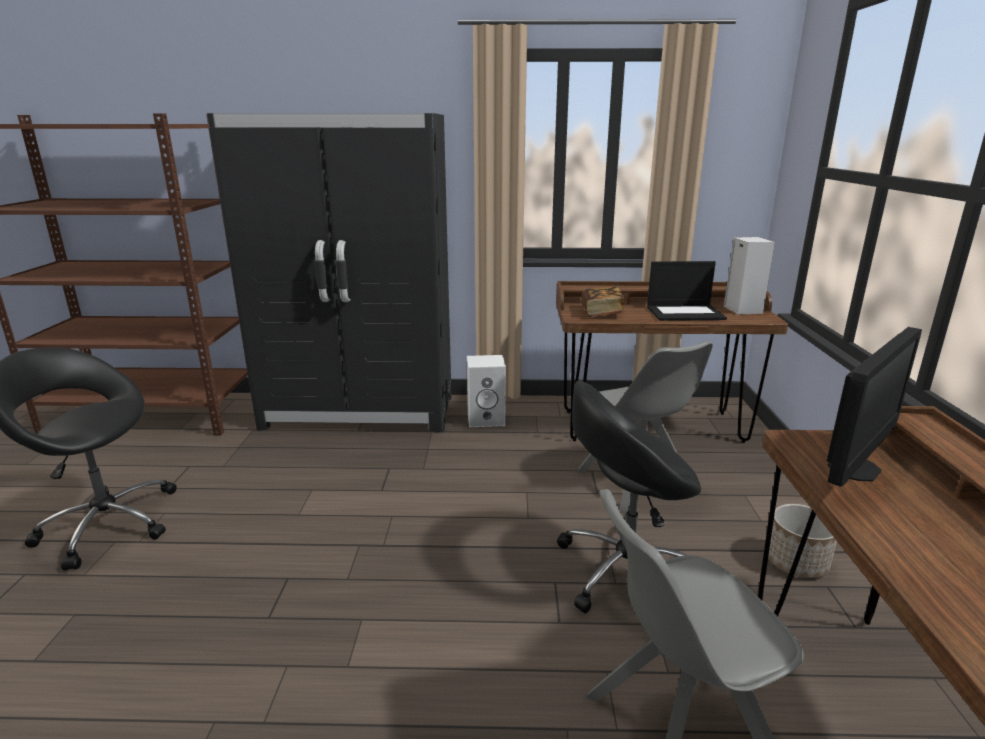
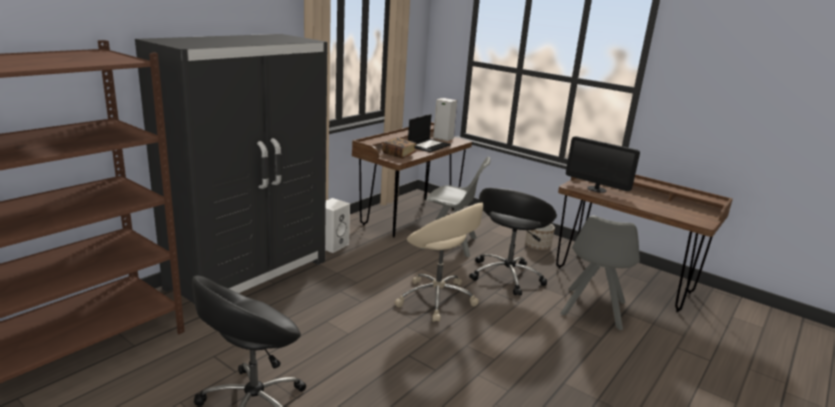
camera: 55 degrees left, 0 degrees up
monitor [827,327,922,487] -> monitor turned 135 degrees clockwise [566,136,640,193]
none -> beige office chair [394,202,483,322]

